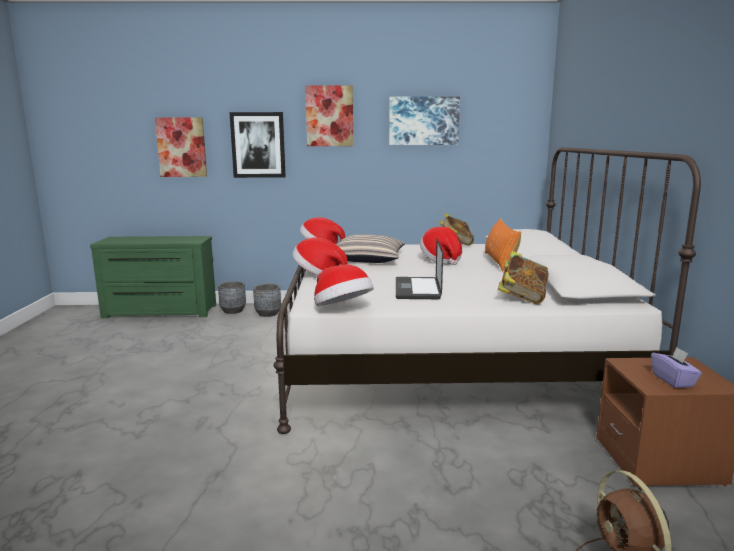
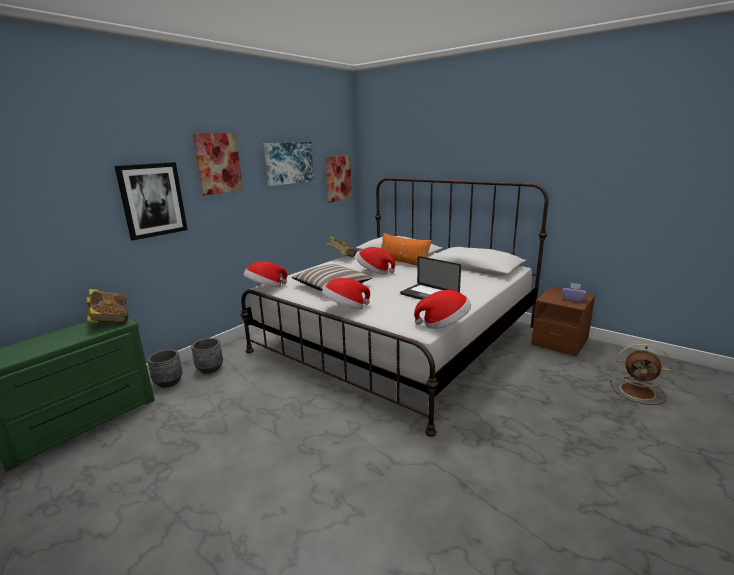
camera: 50 degrees left, 5 degrees up
picture [155,117,207,177] -> picture moved to [325,155,352,202]
book [498,251,549,304] -> book moved to [86,289,129,324]

